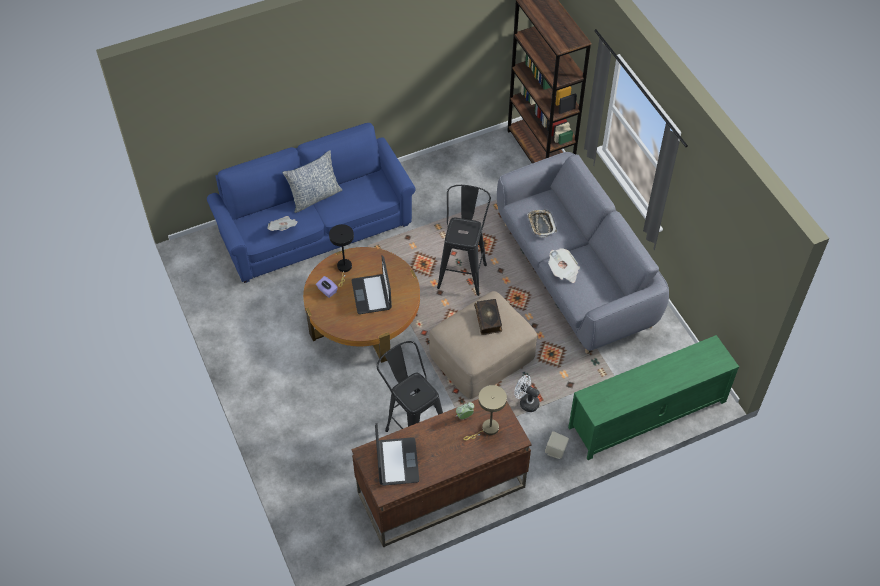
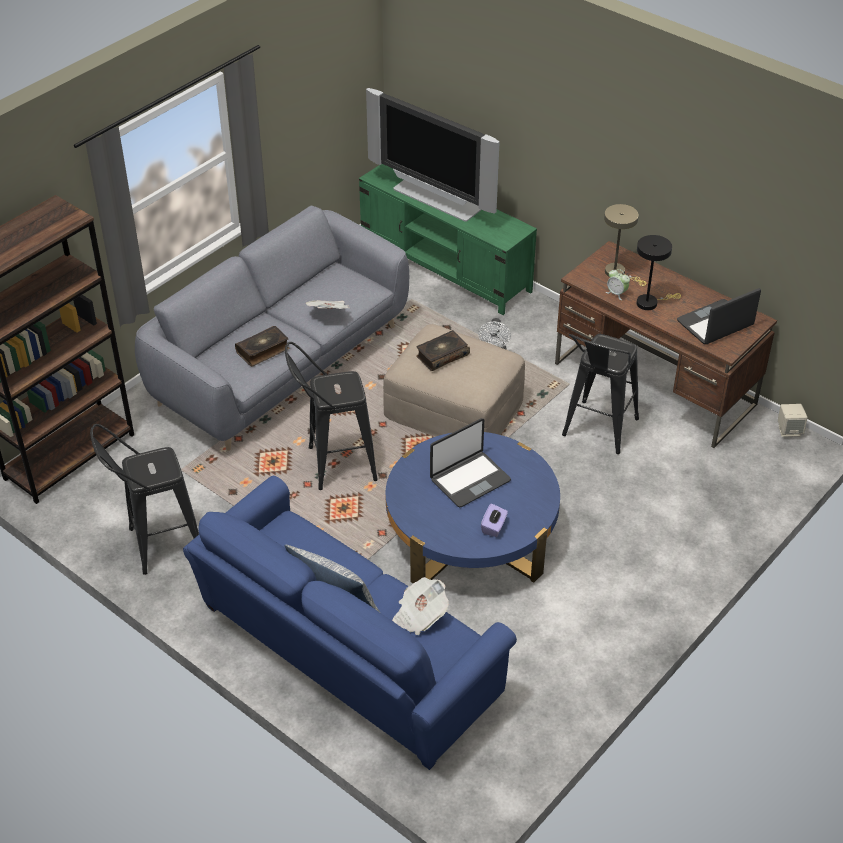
camera: 115 degrees left, 10 degrees down
brown coffee table [303,247,420,363] -> blue coffee table [385,432,560,583]
black table lamp [329,224,354,287] -> black table lamp moved to [637,235,681,310]
tray [527,210,557,238] -> book [235,326,289,367]
beige speaker [545,431,569,459] -> beige speaker moved to [778,404,808,437]
none -> black stool [90,424,199,575]
none -> television [366,88,500,222]

